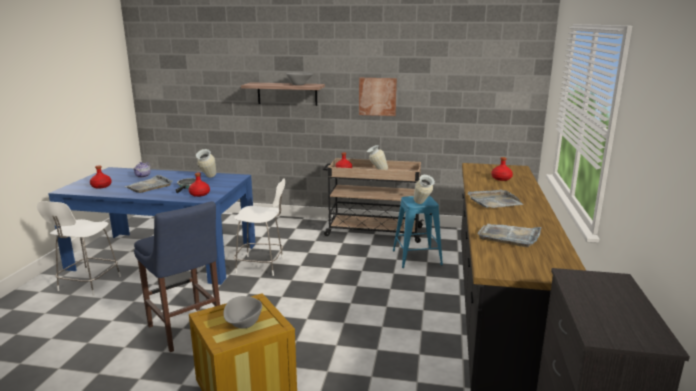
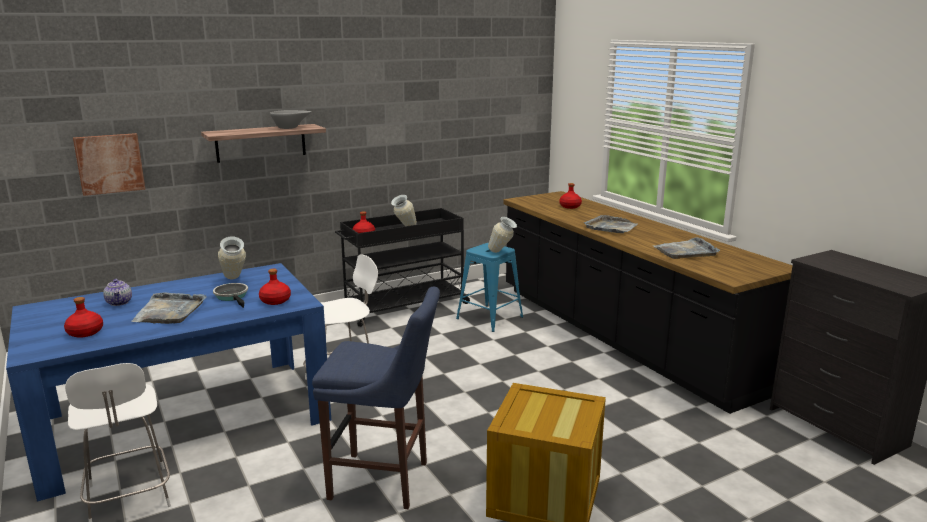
camera: 40 degrees left, 0 degrees up
grey bowl [223,296,262,329] -> none
beige cart [323,158,424,243] -> black cart [335,208,470,327]
picture [359,78,397,116] -> picture moved to [73,133,145,196]

